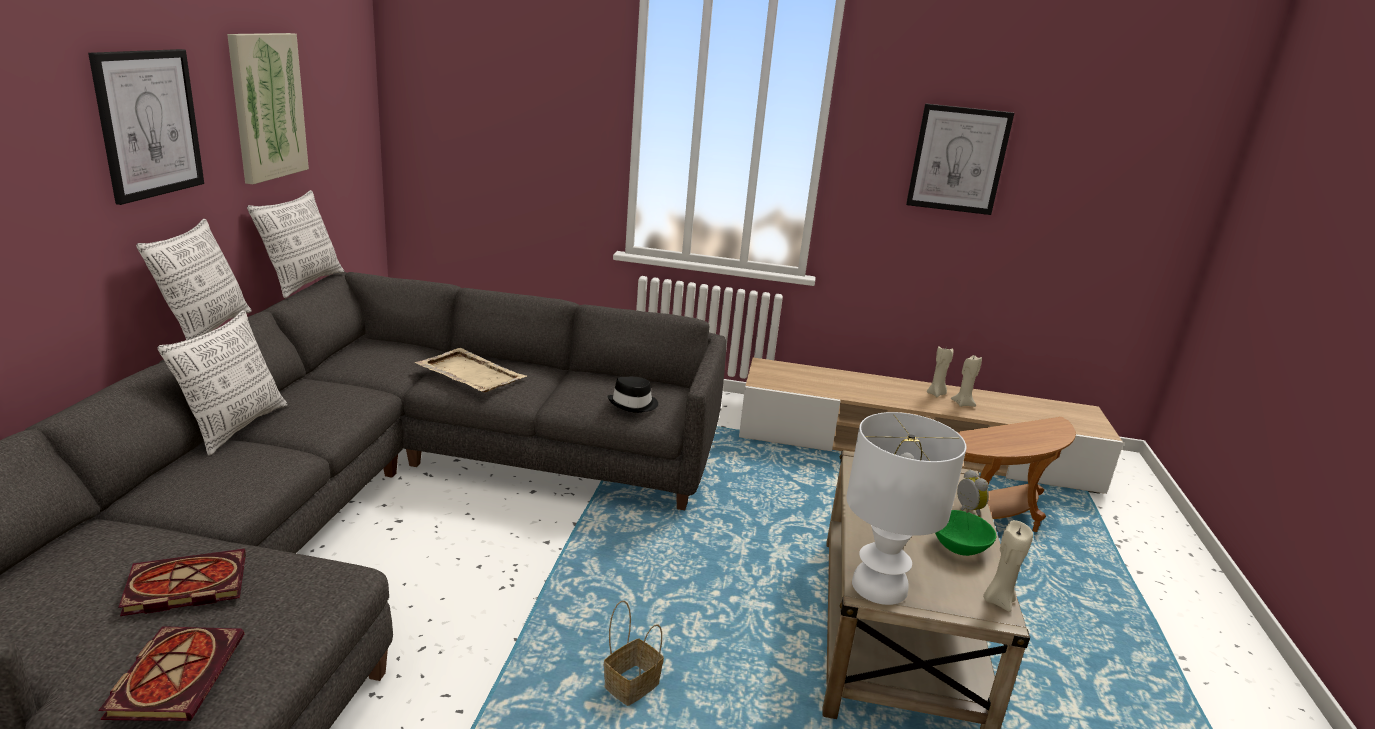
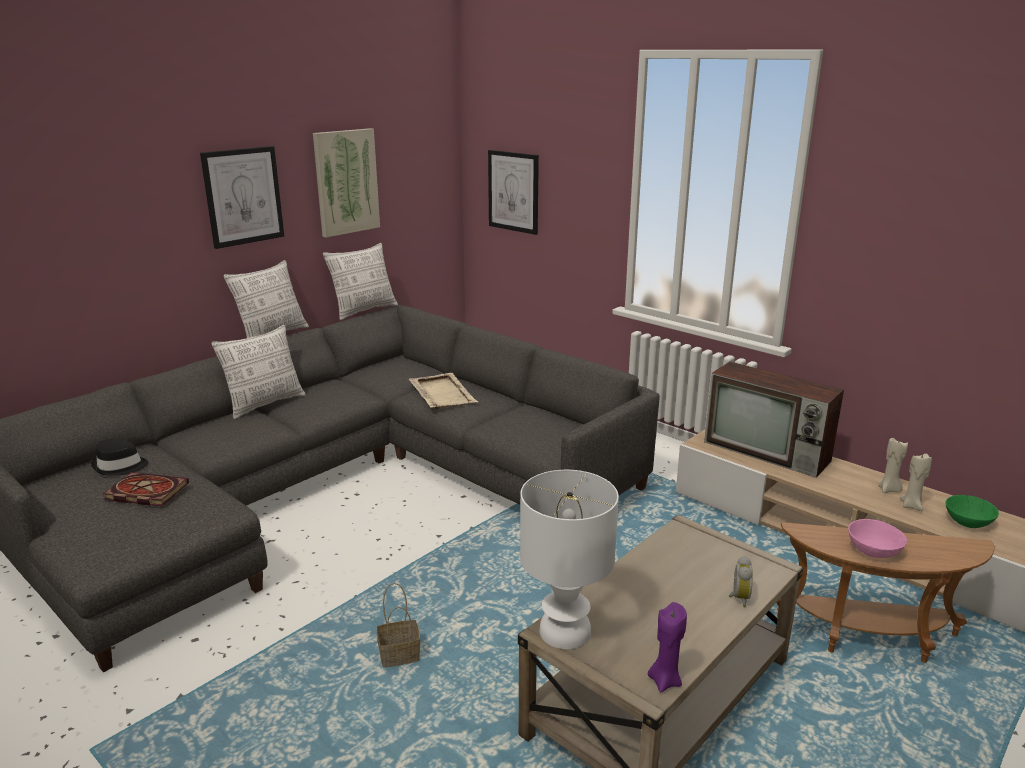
camera: 35 degrees right, 0 degrees up
book [98,626,244,721] -> none
black hat [607,377,658,413] -> black hat moved to [91,439,149,476]
picture [906,103,1014,215] -> picture moved to [488,150,539,235]
green bowl [935,510,996,556] -> green bowl moved to [945,495,999,528]
beige candle [983,520,1033,612] -> purple candle [648,602,687,693]
none -> television [704,362,844,477]
none -> pink bowl [848,519,907,558]

